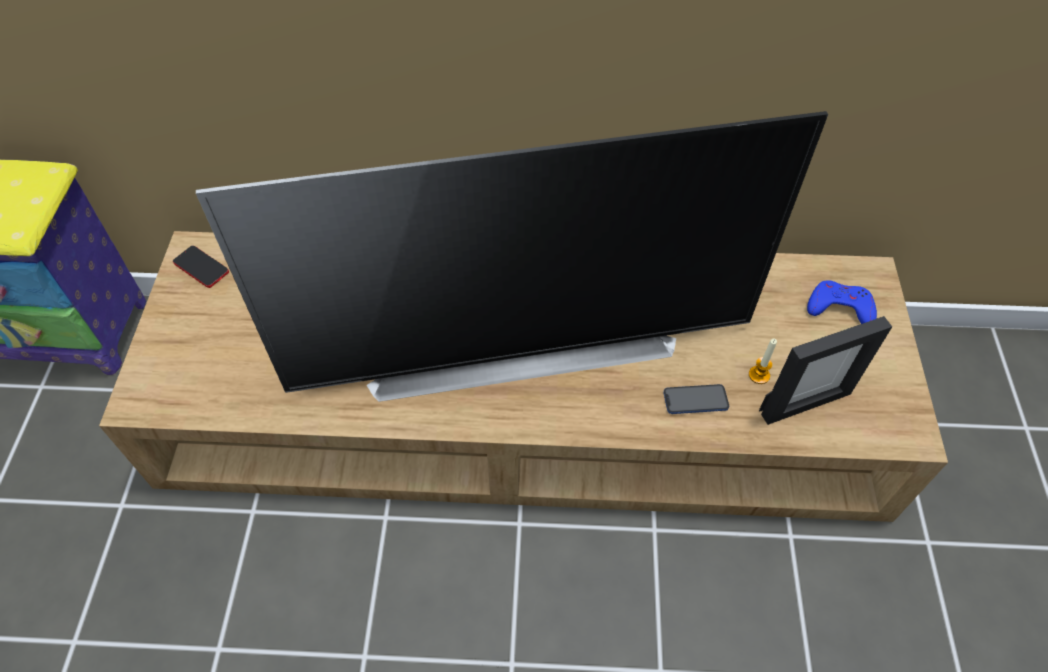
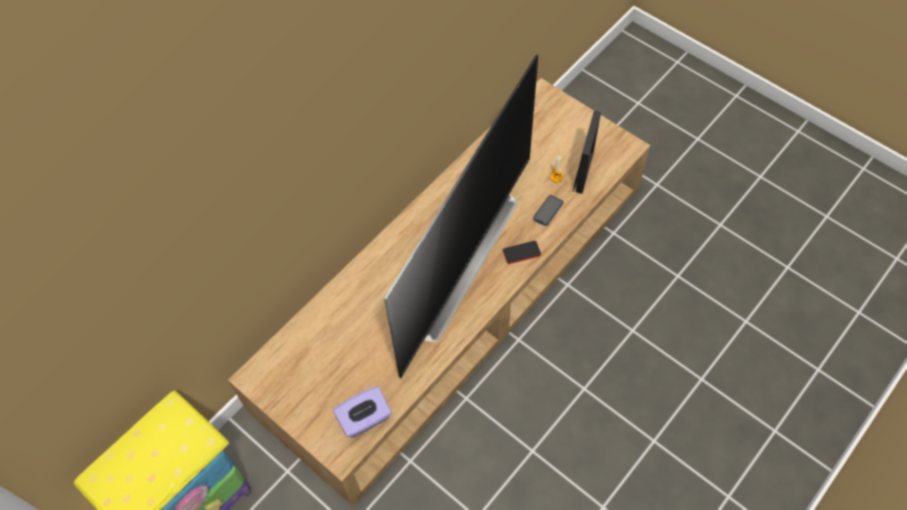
camera: 50 degrees left, 5 degrees up
phone [173,246,229,288] -> phone moved to [503,241,541,264]
blue game controller [807,280,877,324] -> none
none -> purple tissue box [333,386,392,438]

